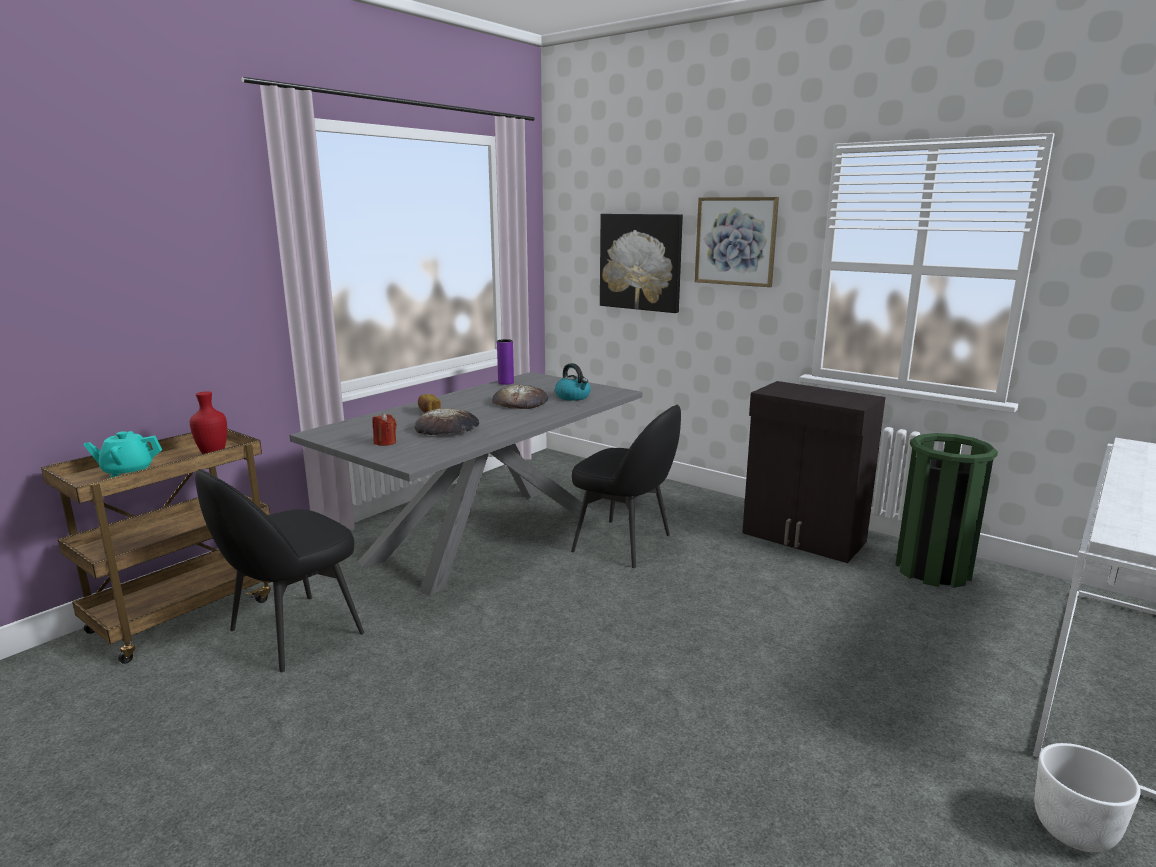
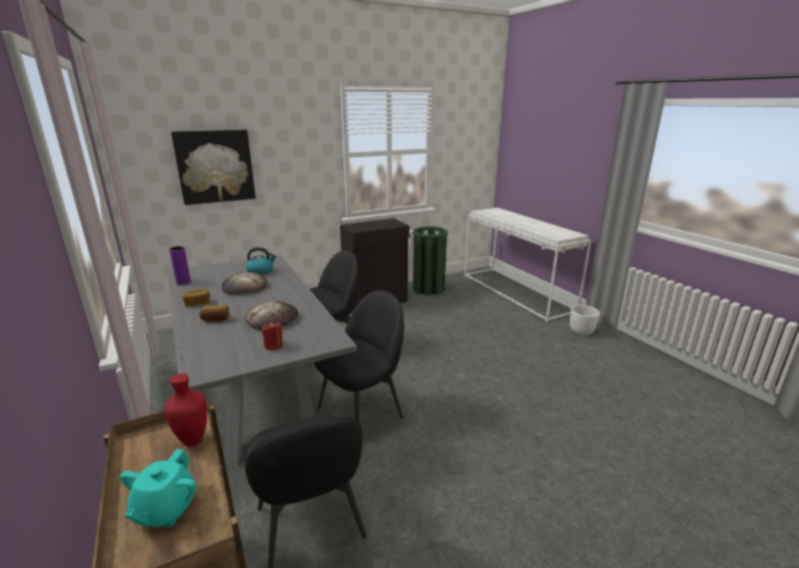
camera: 65 degrees left, 5 degrees up
picture [695,197,779,287] -> none
none -> bread [182,289,210,306]
none -> black chair [314,290,404,422]

